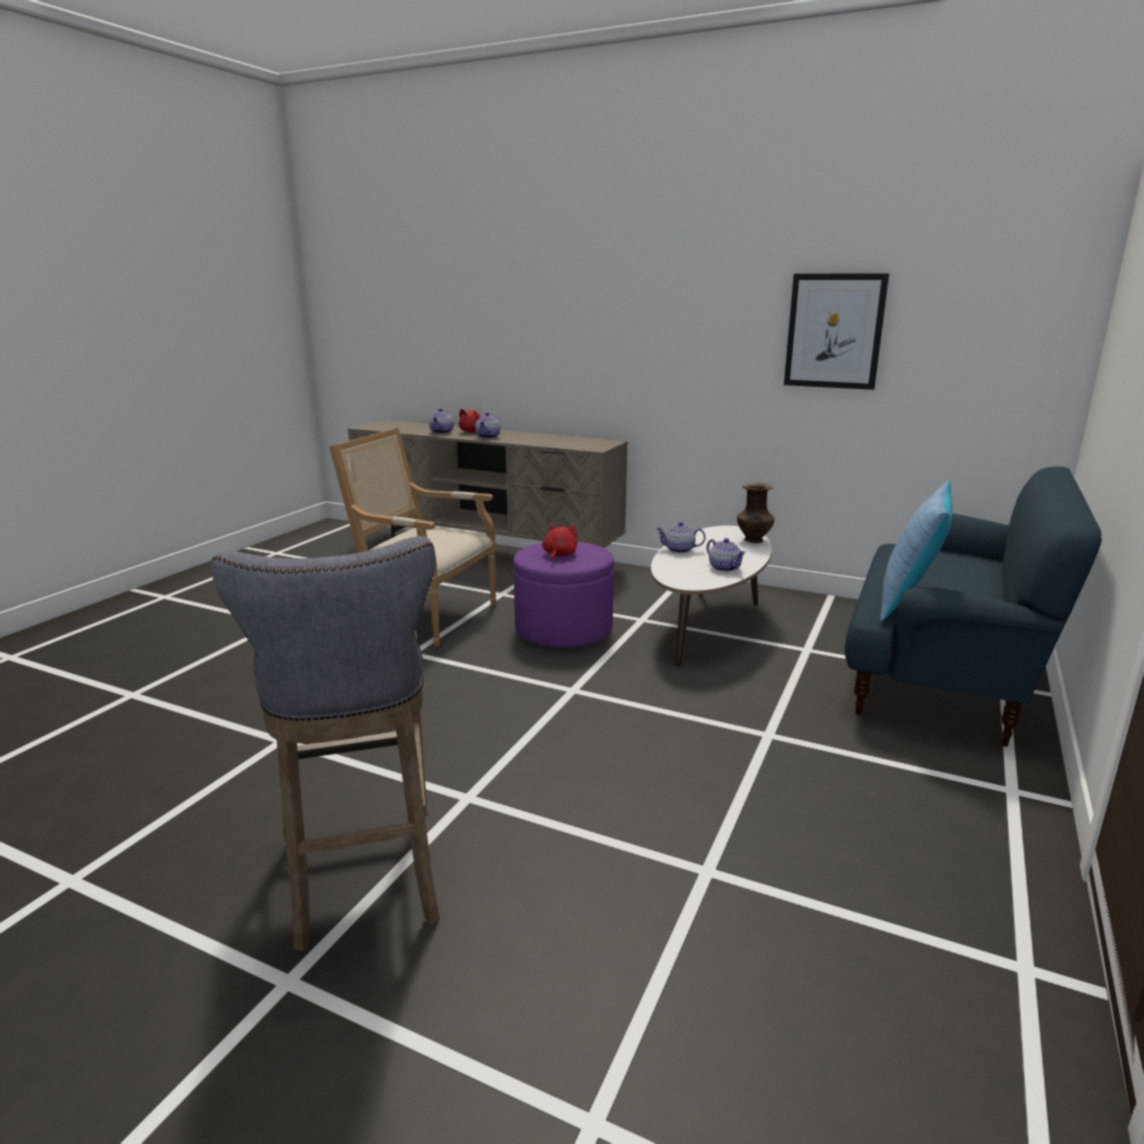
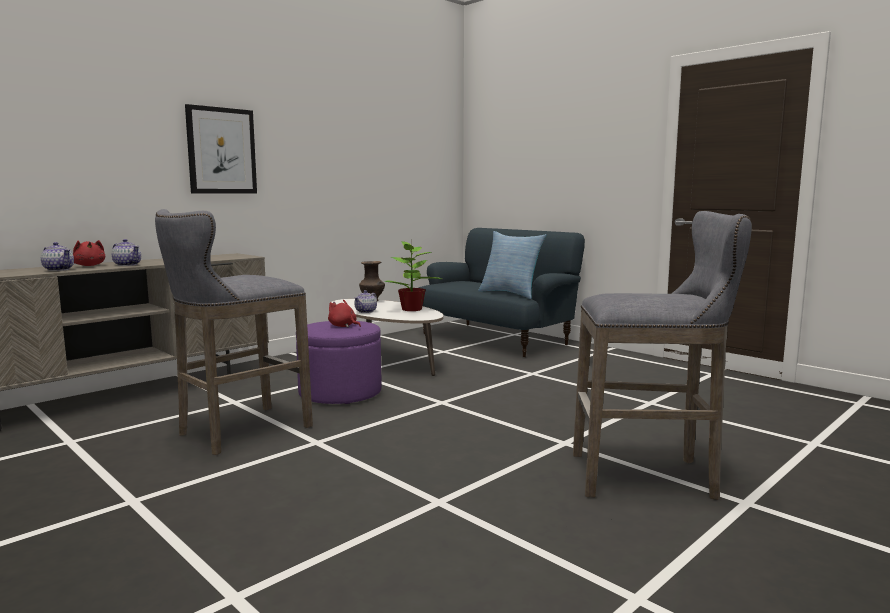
camera: 70 degrees left, 10 degrees down
armchair [329,428,497,647] -> grey stool [155,209,313,455]
teapot [706,538,746,572] -> potted plant [384,238,442,311]
picture [784,273,889,390] -> picture moved to [185,104,257,193]

